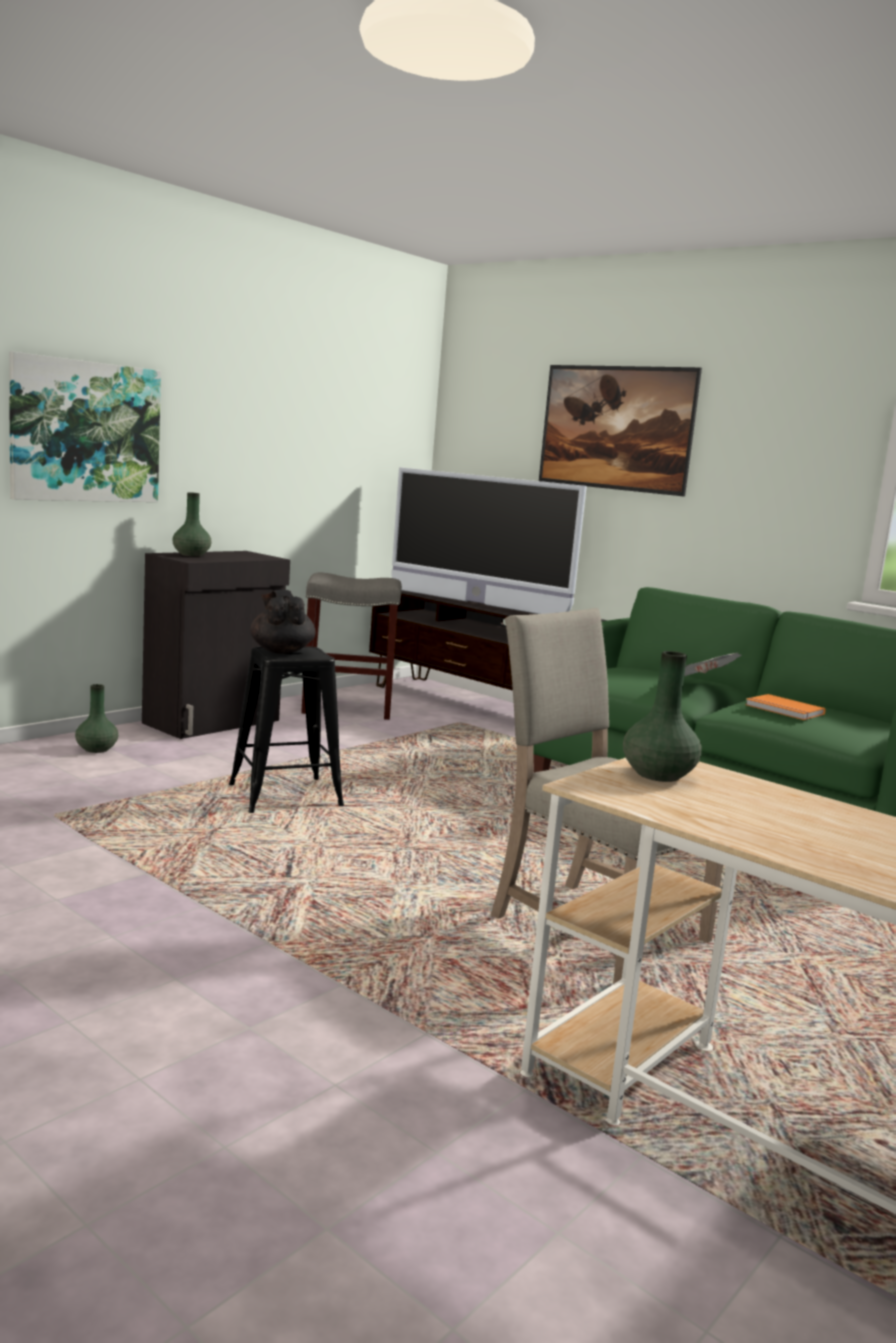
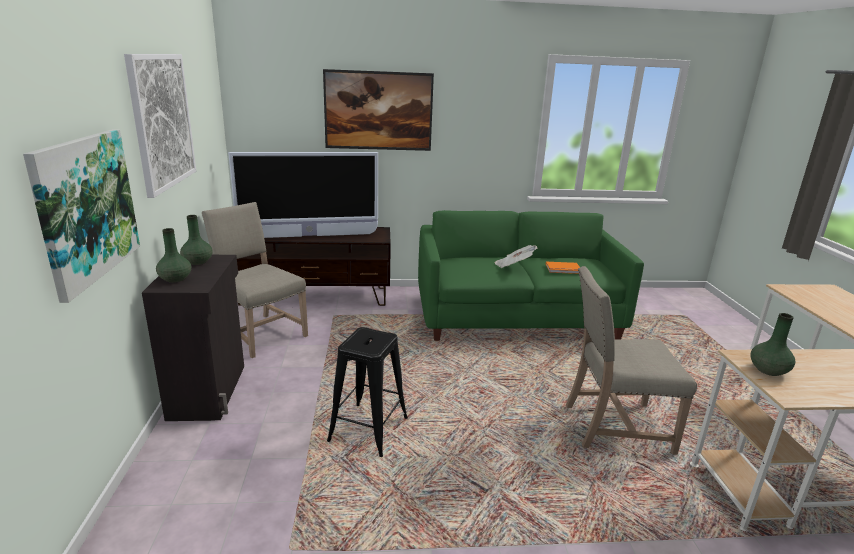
camera: 45 degrees left, 10 degrees up
green vase [75,684,118,753] -> green vase moved to [180,215,213,265]
black teapot [250,590,316,654] -> none
grey stool [301,573,402,720] -> beige chair [202,202,308,358]
none -> picture [124,54,196,198]

